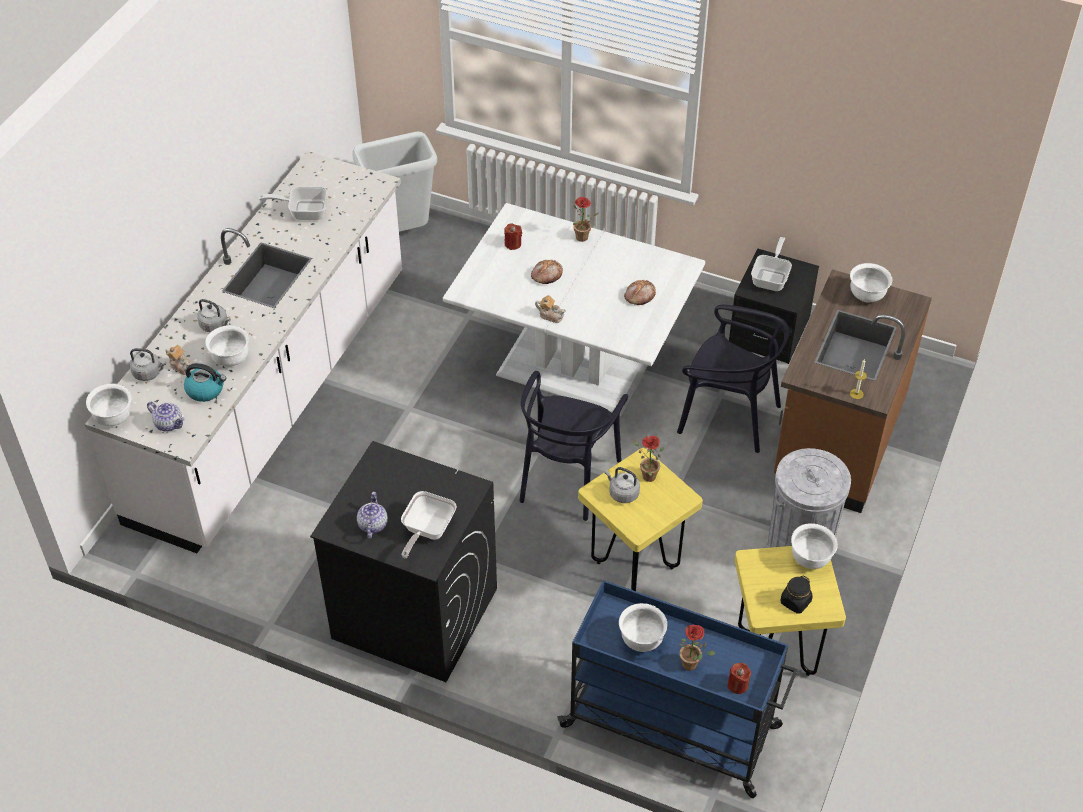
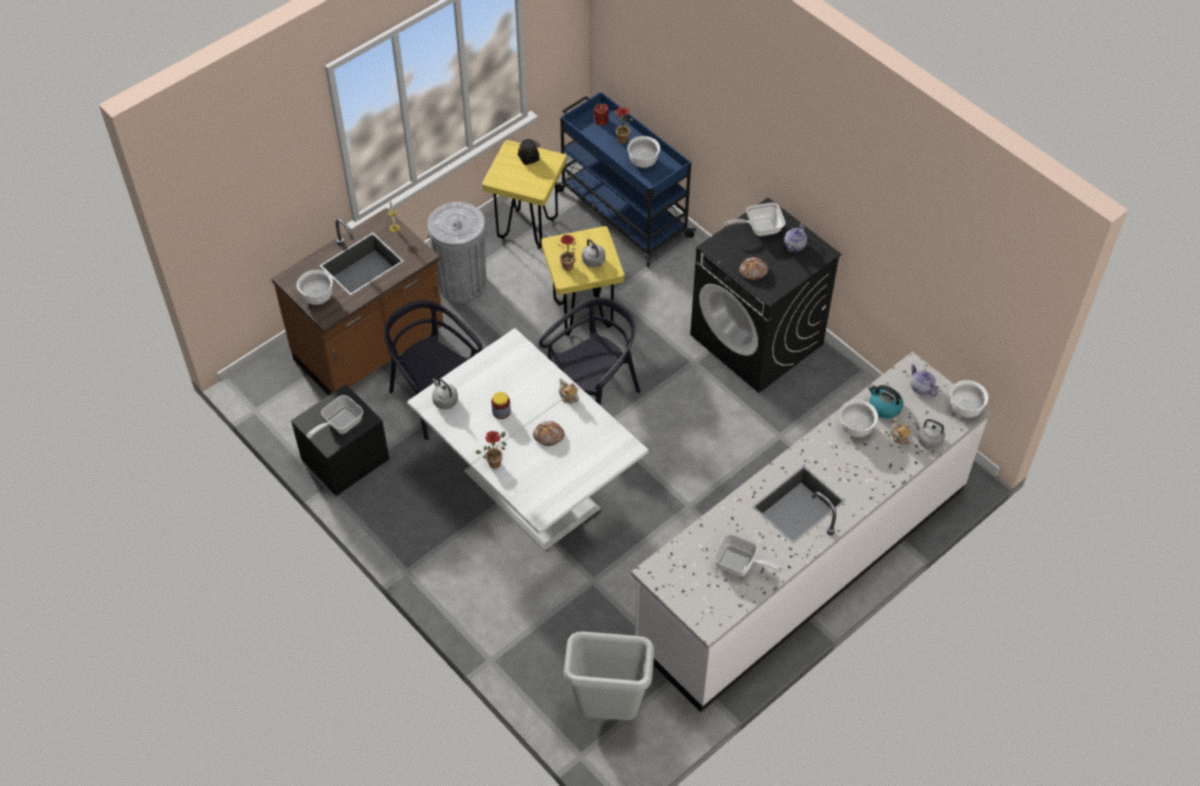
camera: 155 degrees left, 5 degrees up
grey kettle [197,299,230,332] -> grey kettle moved to [432,378,458,409]
frying pan [401,491,457,558] -> frying pan turned 150 degrees counterclockwise [724,203,785,236]
red candle [504,223,522,250] -> none
bread [624,280,656,305] -> bread moved to [739,257,769,280]
white bowl [791,523,838,569] -> none
none -> jar [491,392,511,419]

